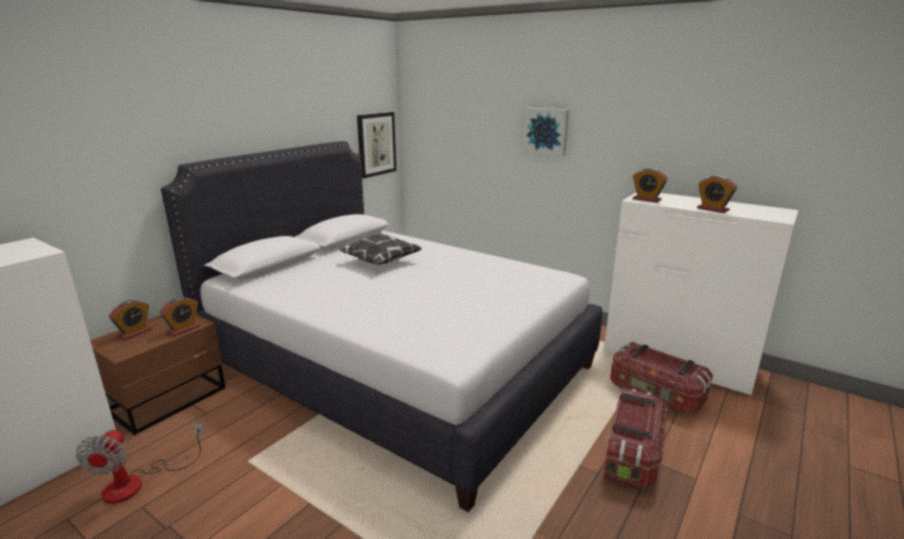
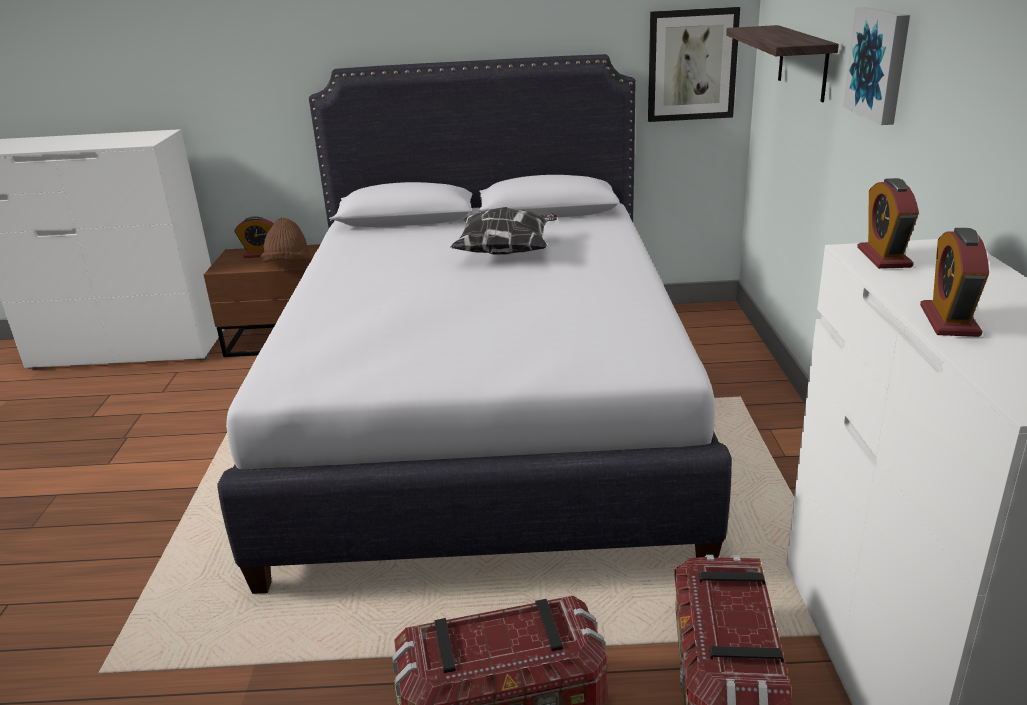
camera: 55 degrees right, 5 degrees up
fan [76,423,204,504] -> none
alarm clock [159,297,200,336] -> brown hat [260,218,310,262]
none -> shelf [726,25,839,102]

